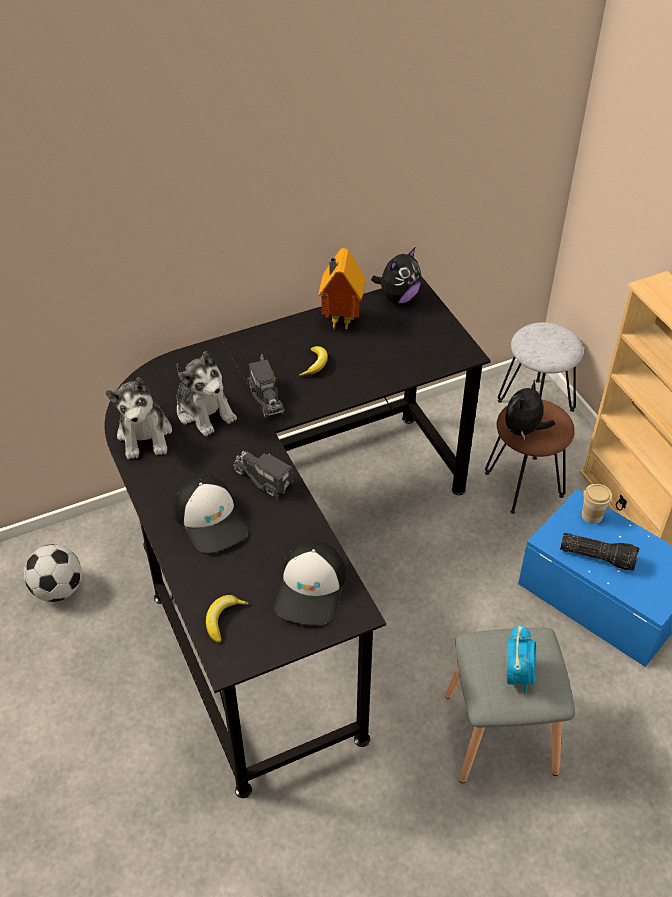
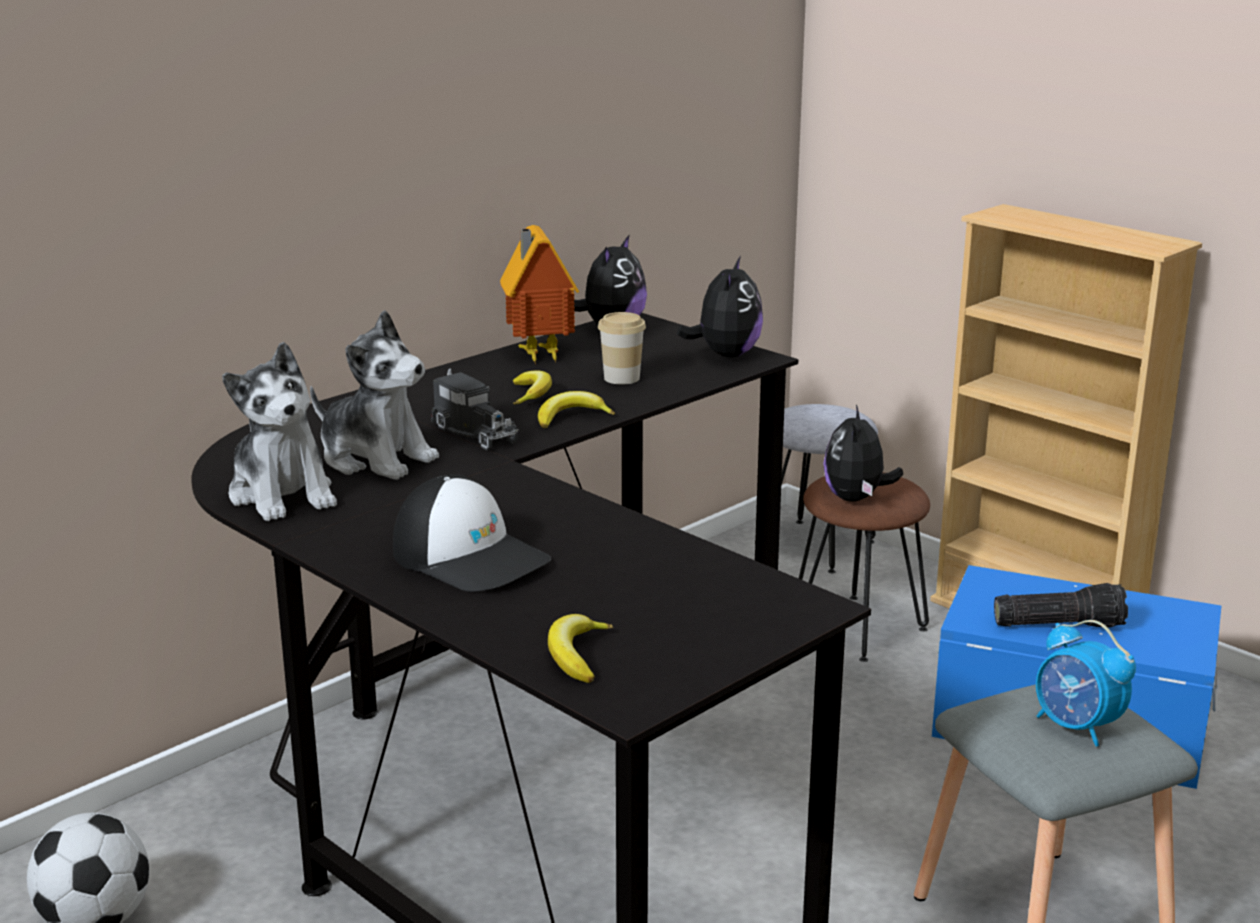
camera: 20 degrees left, 25 degrees down
toy truck [233,451,294,499] -> none
cap [274,540,346,626] -> none
alarm clock [507,624,536,694] -> alarm clock turned 150 degrees clockwise [1036,620,1136,747]
cup [582,484,612,524] -> cup moved to [598,312,646,385]
none -> banana [538,391,615,428]
none -> plush toy [677,256,763,357]

